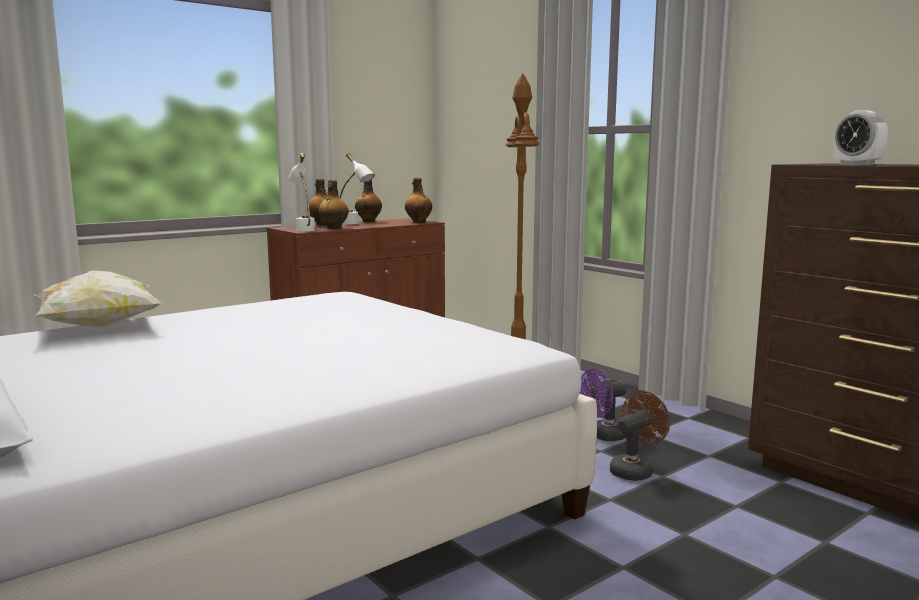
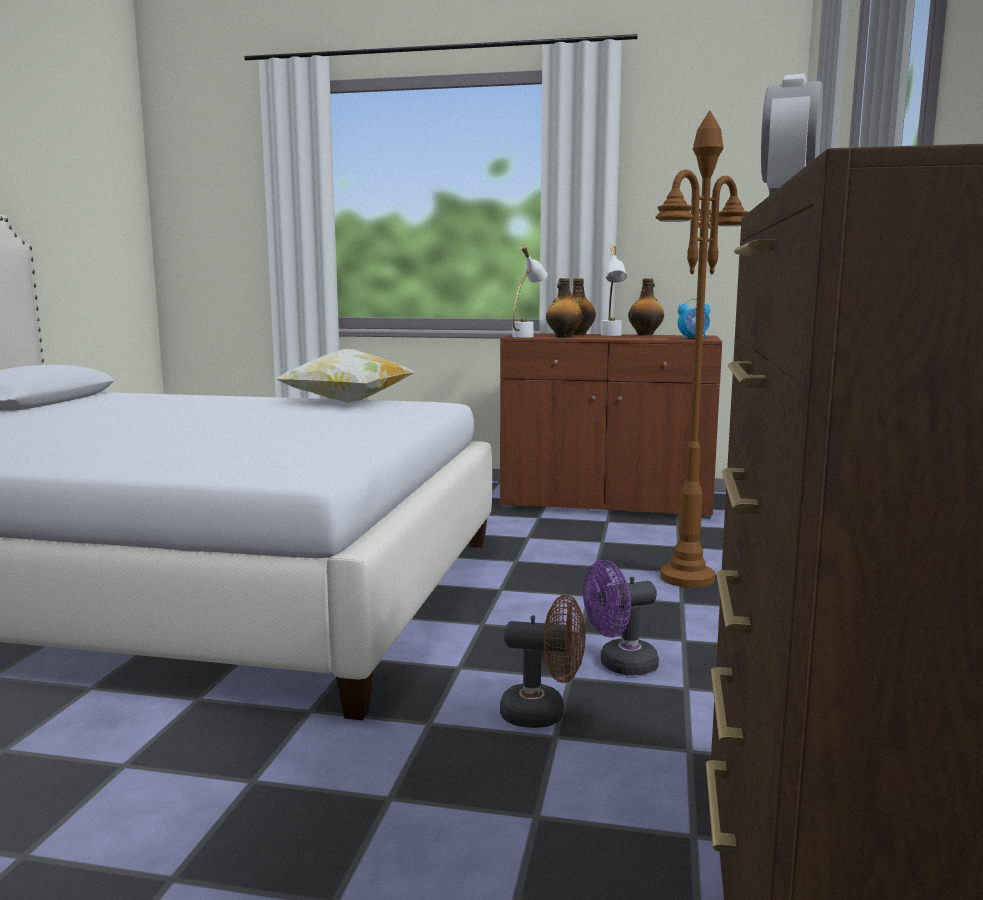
camera: 50 degrees right, 0 degrees up
pillow [35,270,163,327] -> pillow moved to [276,349,415,402]
bottle [405,178,432,223] -> alarm clock [678,298,710,339]
purple fan [579,369,627,441] -> purple fan turned 45 degrees counterclockwise [583,560,659,675]

